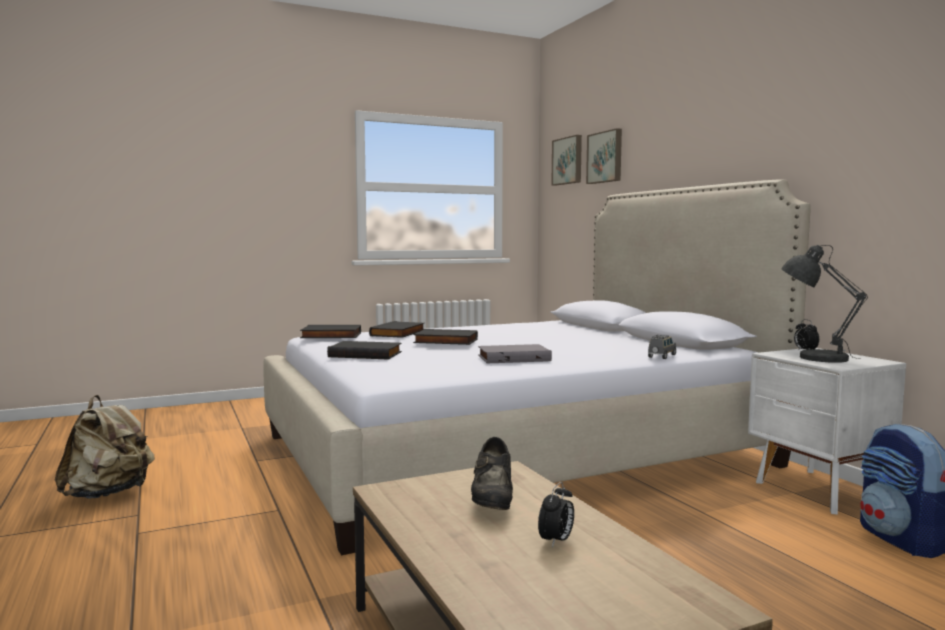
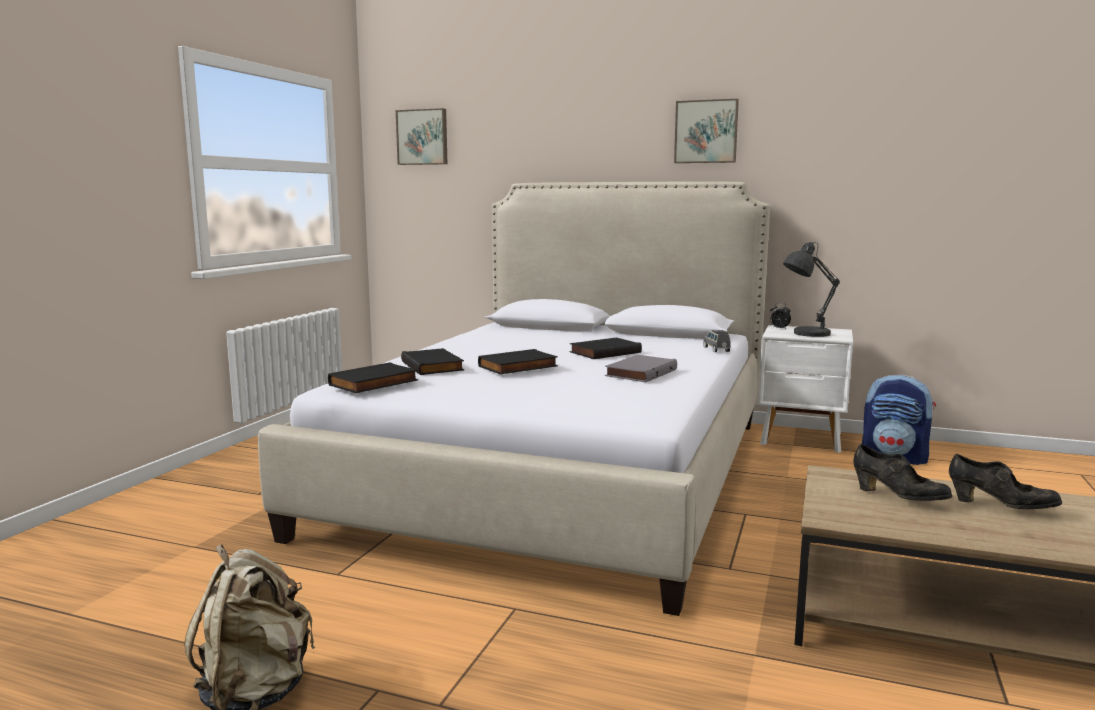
camera: 45 degrees left, 5 degrees up
black book [327,341,402,359] -> black book moved to [569,338,642,359]
alarm clock [538,482,574,548] -> black shoe [949,454,1062,509]
picture [586,128,622,184] -> picture moved to [674,99,739,163]

